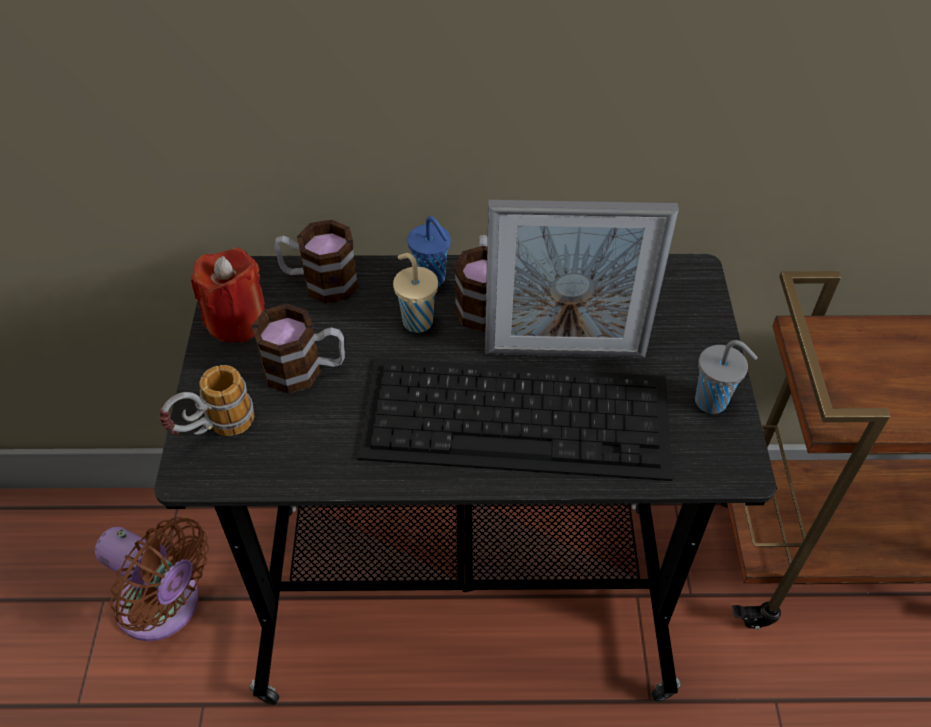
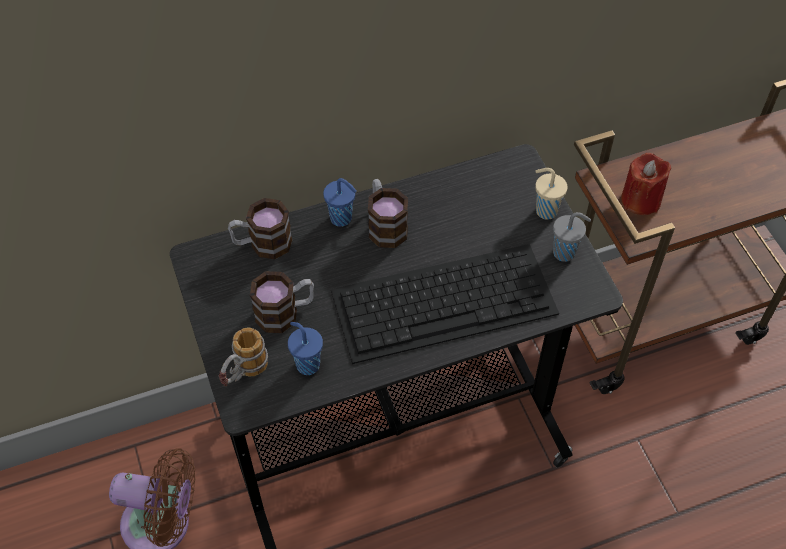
camera: 20 degrees left, 5 degrees up
red candle [191,248,265,343] -> red candle moved to [621,153,671,215]
beige cup [393,253,438,333] -> beige cup moved to [535,168,568,220]
picture frame [485,200,679,358] -> none
none -> blue cup [288,322,323,375]

